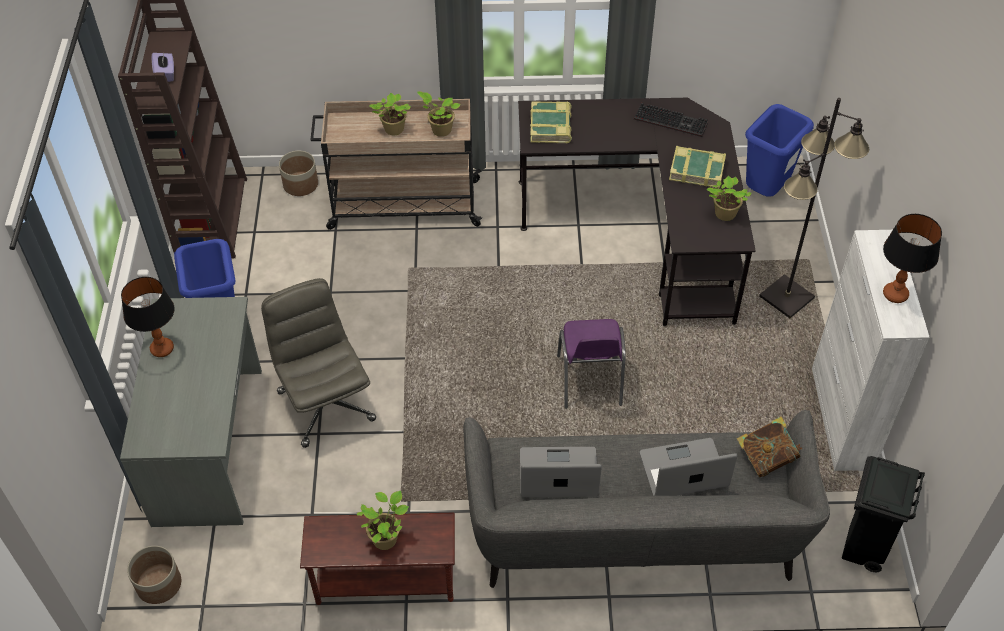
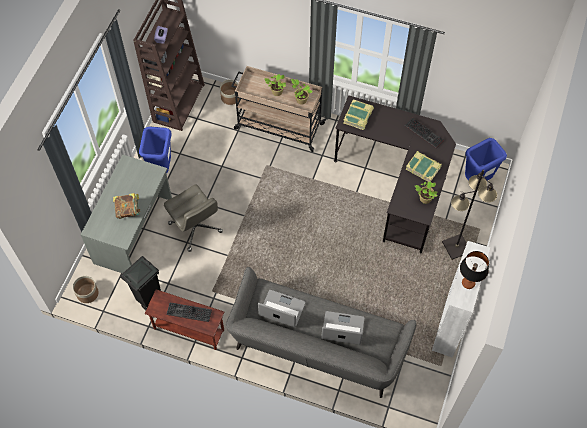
camera: 20 degrees right, 10 degrees up
table lamp [121,277,175,357] -> none
grey office chair [261,278,376,448] -> grey office chair turned 150 degrees clockwise [164,185,223,252]
potted plant [357,491,409,550] -> keyboard [166,302,212,322]
purple chair [557,319,626,409] -> none
book [737,416,803,477] -> book moved to [113,193,141,219]
black trash can [842,456,925,572] -> black trash can moved to [120,256,161,310]

